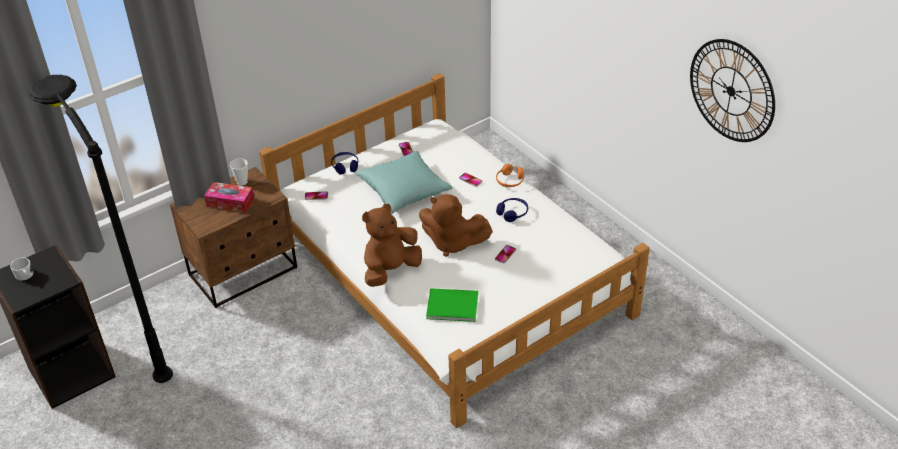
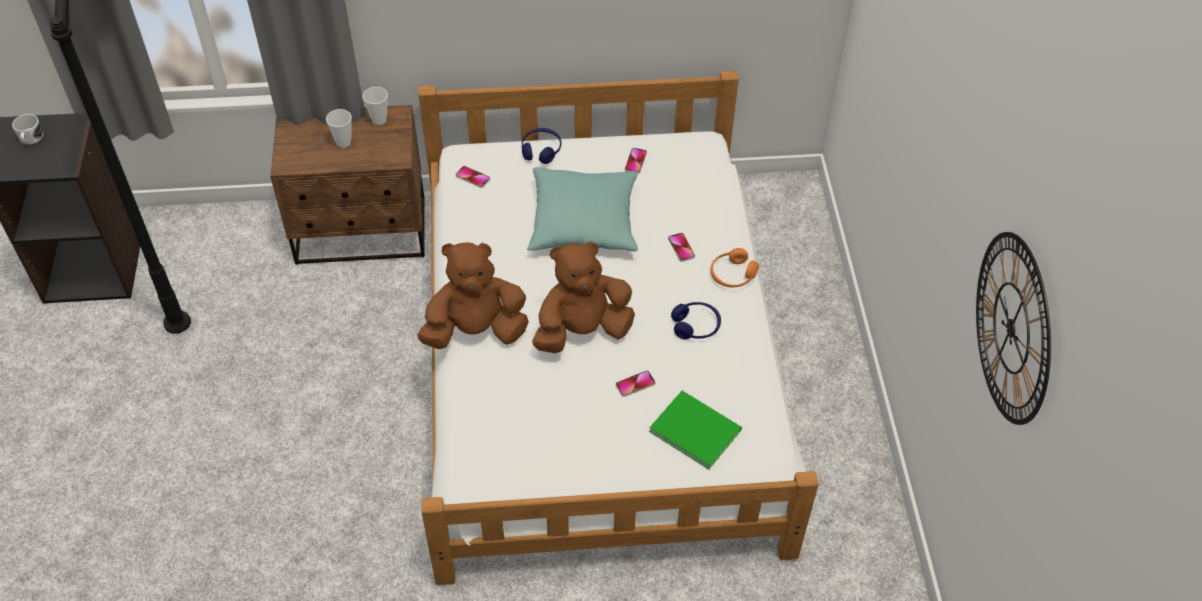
camera: 30 degrees right, 10 degrees up
tissue box [204,182,254,212] -> cup [326,109,352,148]
brown plush toy [419,194,493,257] -> brown plush toy turned 105 degrees clockwise [532,241,635,353]
green book [426,288,478,322] -> green book moved to [649,391,742,470]

